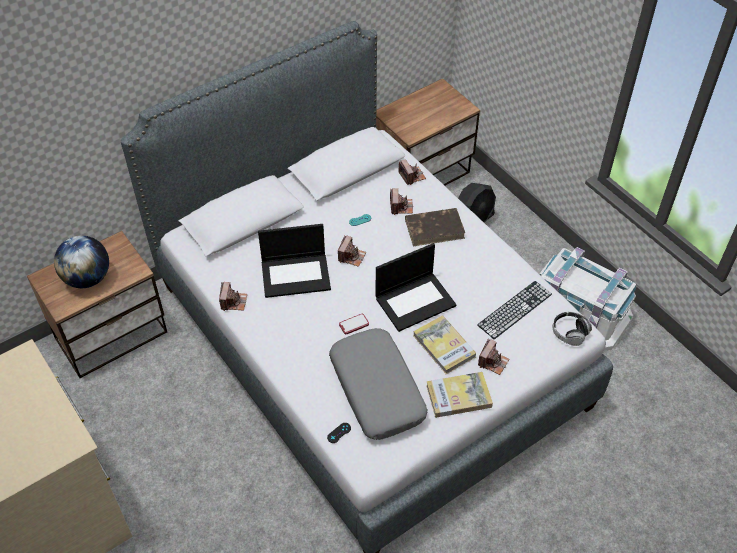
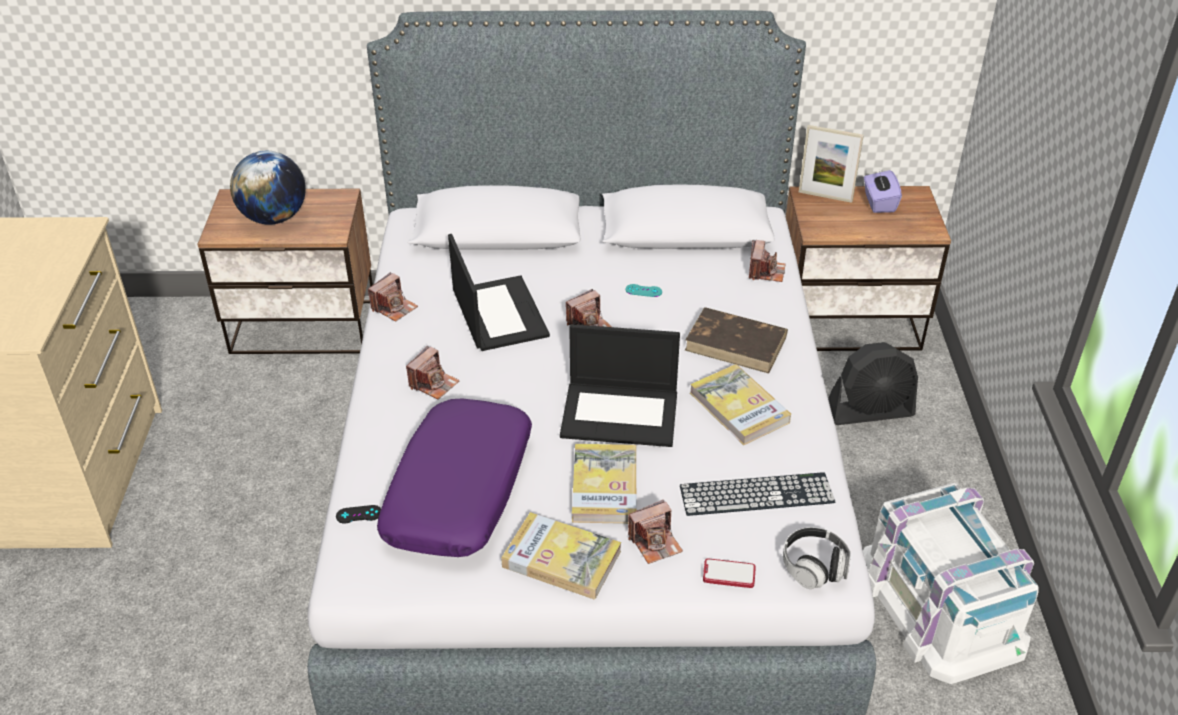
camera: 35 degrees right, 10 degrees down
laptop [258,224,331,298] -> laptop turned 135 degrees counterclockwise [448,234,550,351]
grey pillow [329,328,427,440] -> purple pillow [377,399,532,557]
phone [339,314,369,334] -> phone moved to [703,558,755,588]
camera [390,188,413,215] -> camera moved to [406,346,460,399]
none -> book [690,364,791,445]
none -> picture frame [799,125,864,203]
none -> purple tissue box [864,170,902,213]

